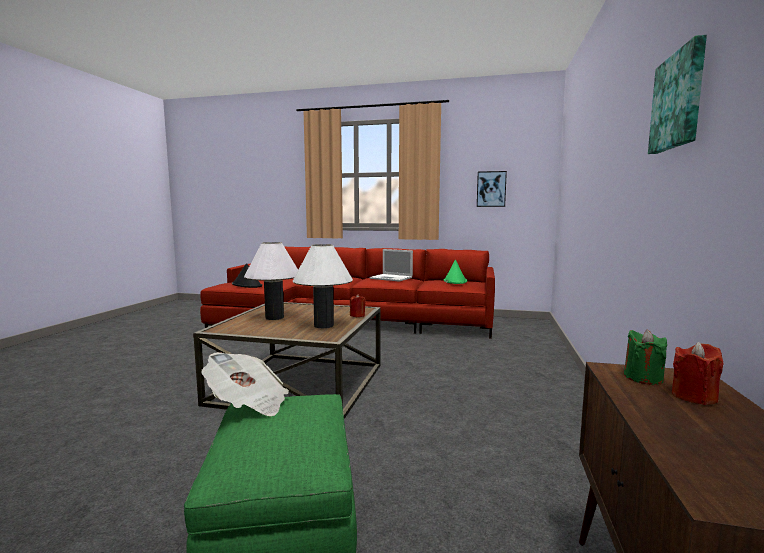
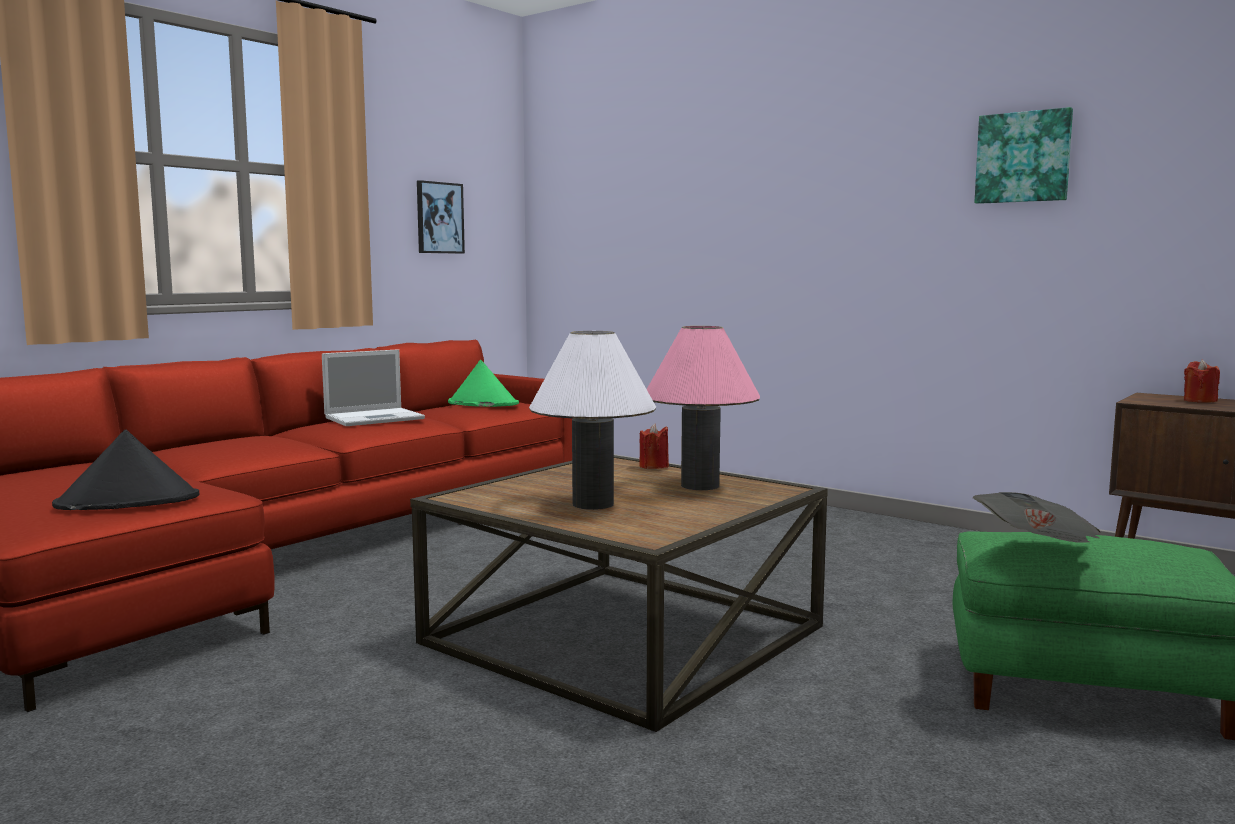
camera: 65 degrees left, 0 degrees up
white table lamp [293,244,353,328] -> pink table lamp [647,326,760,490]
green candle [624,330,667,385] -> none

